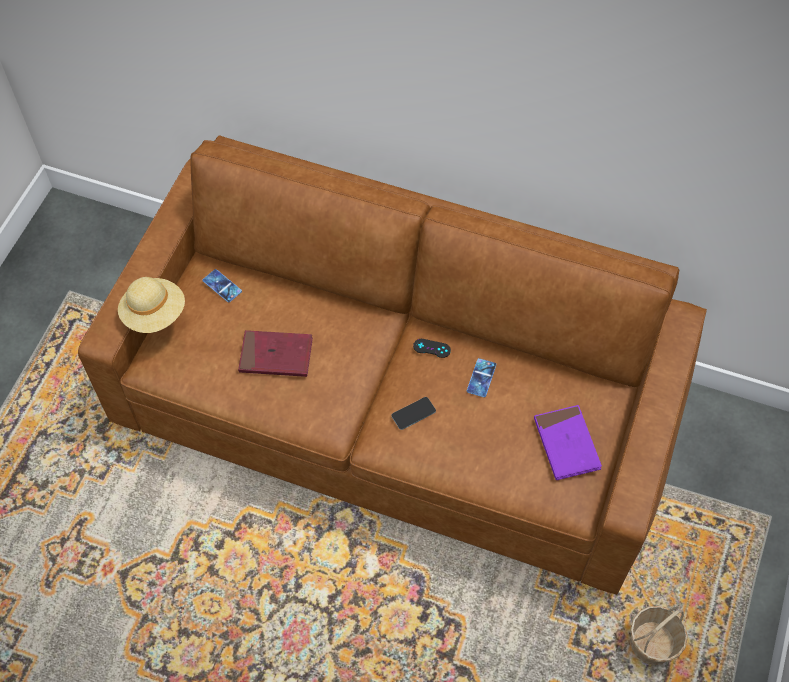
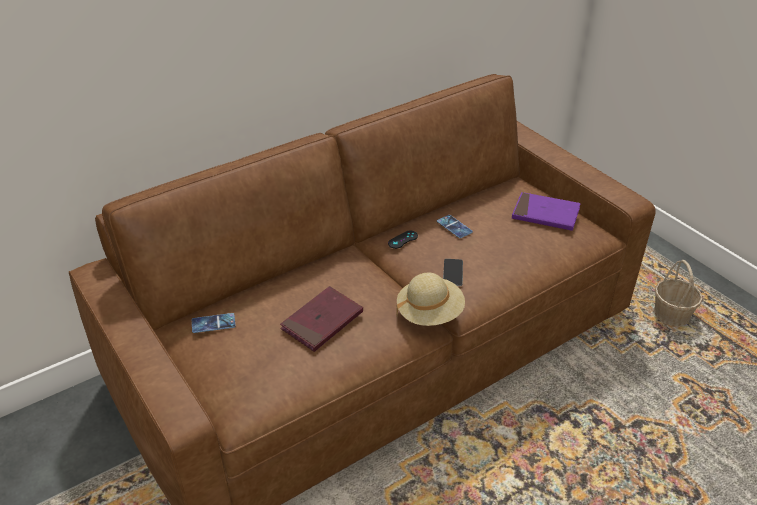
camera: 55 degrees left, 20 degrees down
beige hat [118,277,185,333] -> beige hat moved to [396,272,465,326]

